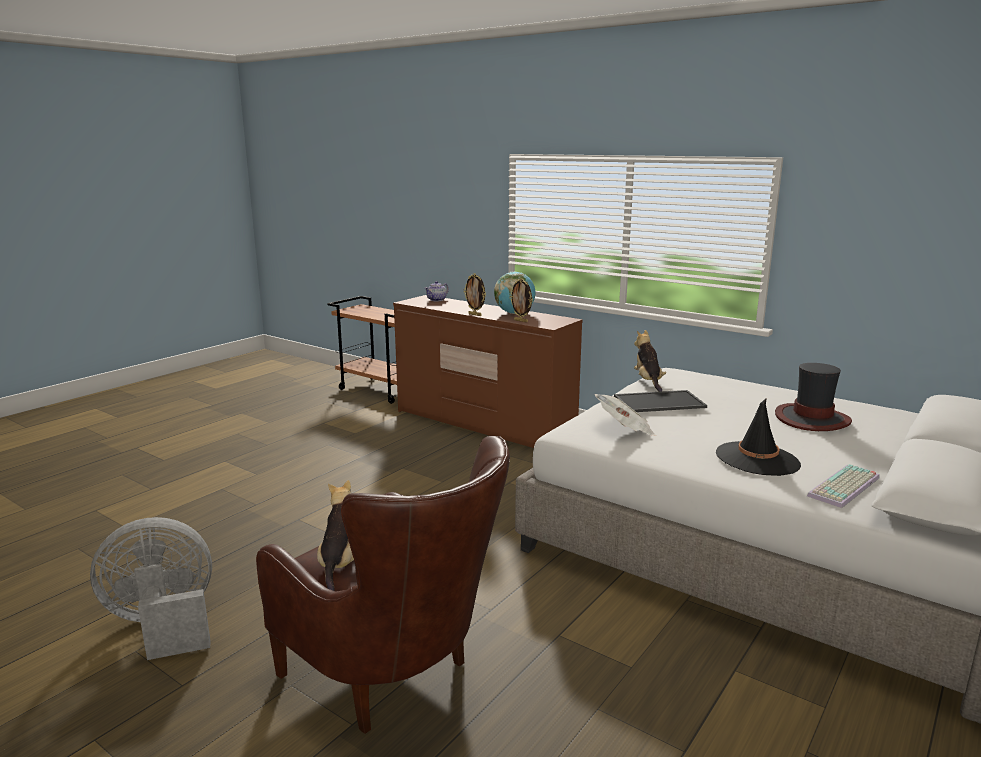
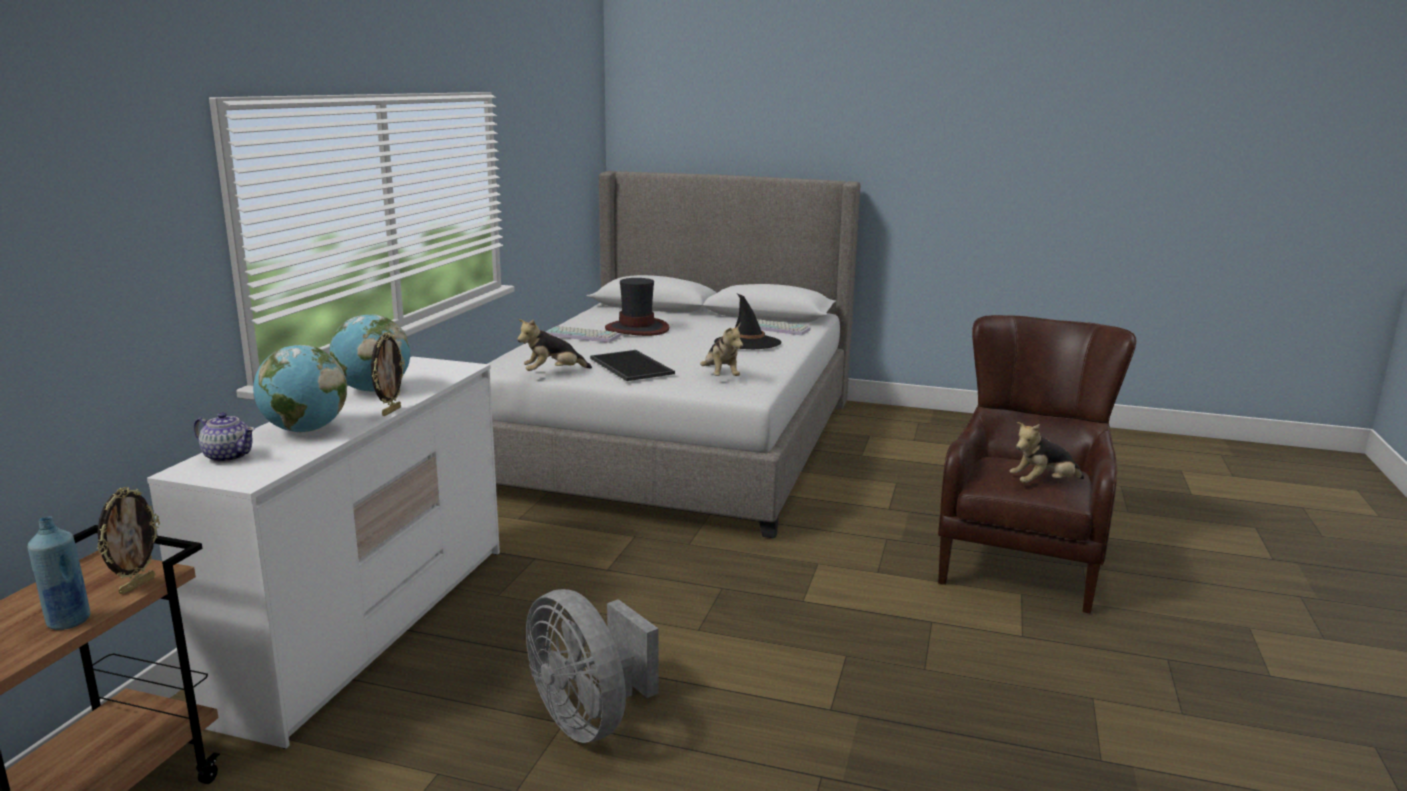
camera: 110 degrees left, 0 degrees up
grey fan [90,517,212,660] -> grey fan moved to [526,589,658,743]
brown dresser [393,295,583,448] -> white dresser [147,356,500,749]
picture frame [509,278,533,323] -> picture frame moved to [97,487,160,595]
newspaper [595,394,656,436] -> plush toy [700,323,743,376]
none -> blue bottle [27,516,90,630]
none -> globe [253,345,347,433]
none -> keyboard [546,326,620,343]

